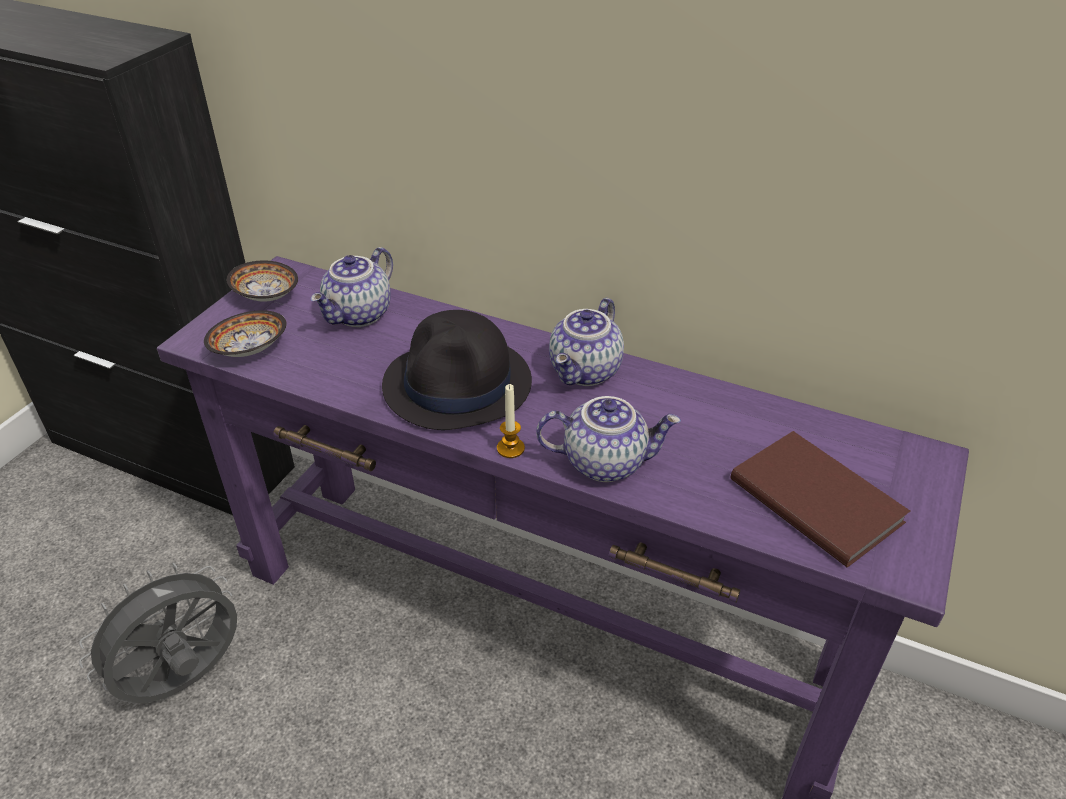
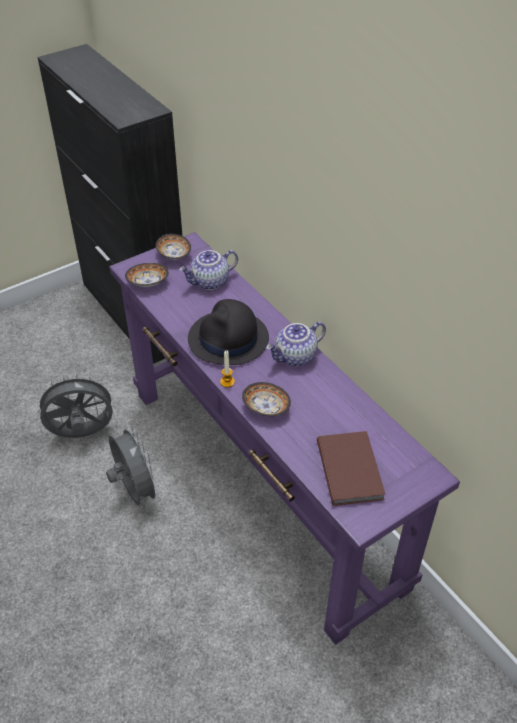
camera: 30 degrees right, 5 degrees up
teapot [536,396,681,482] -> bowl [242,382,291,416]
none -> grey fan [106,425,161,505]

